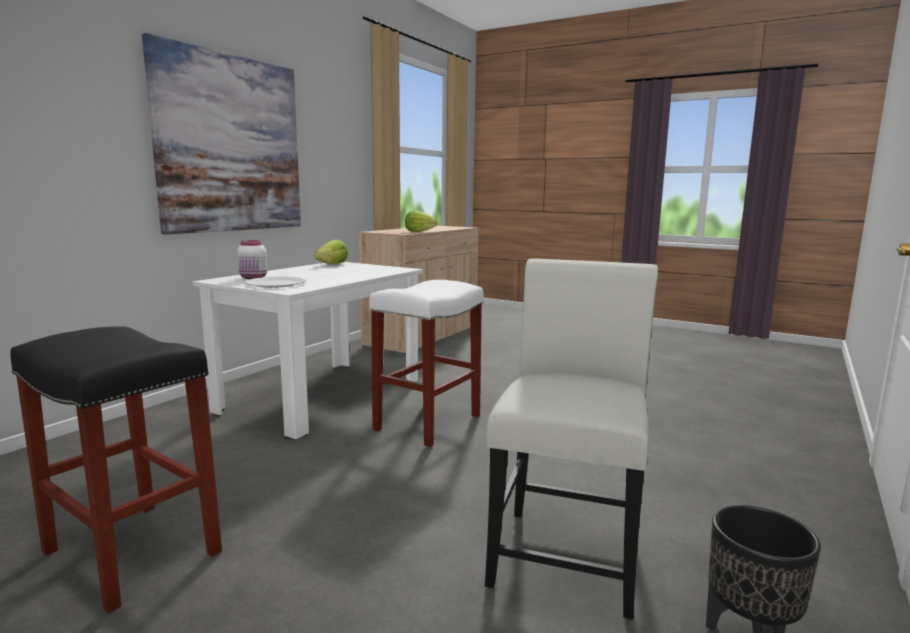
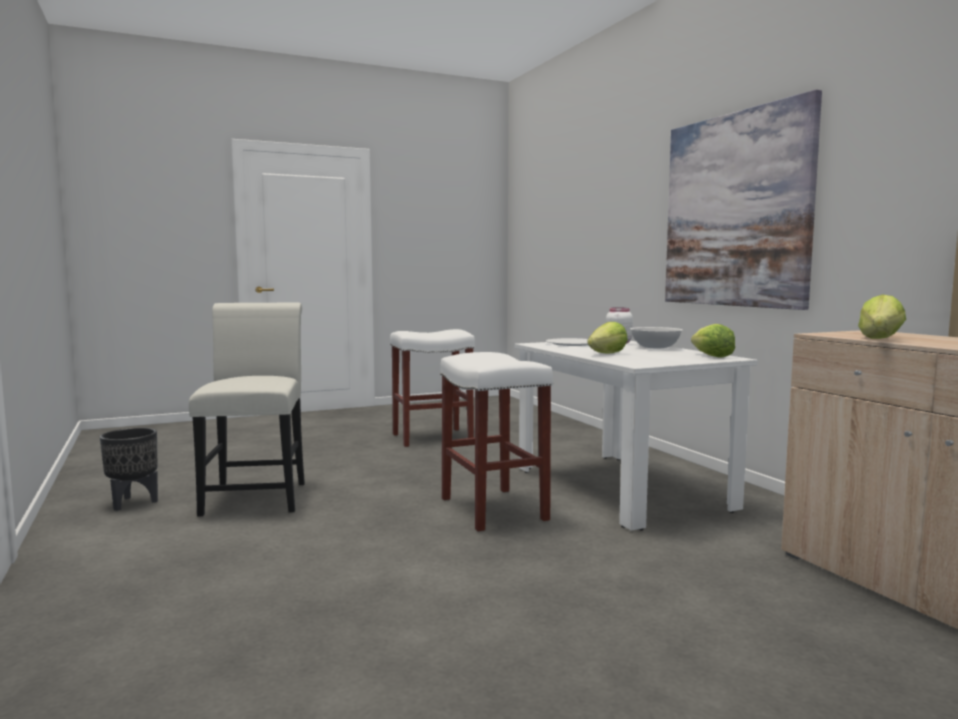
camera: 125 degrees right, 5 degrees down
black stool [10,327,222,613] -> white stool [390,329,475,447]
white chair [485,258,658,620] -> white chair turned 150 degrees counterclockwise [189,303,305,517]
none -> lettuce [587,322,628,354]
none -> white bowl [630,327,683,349]

